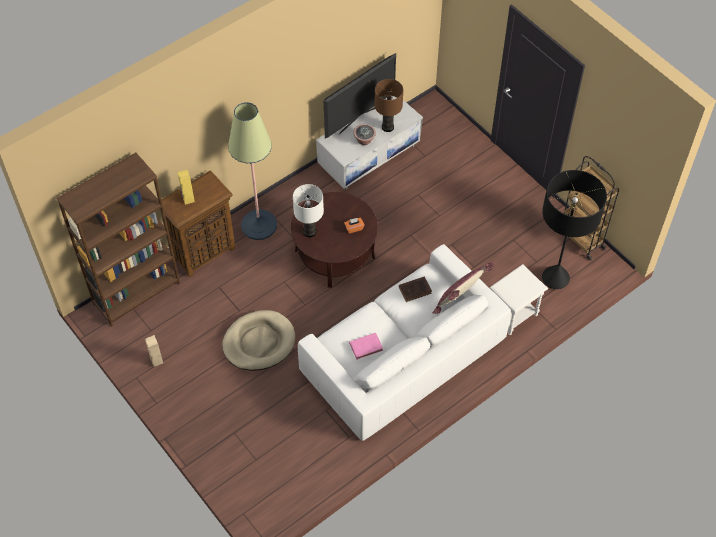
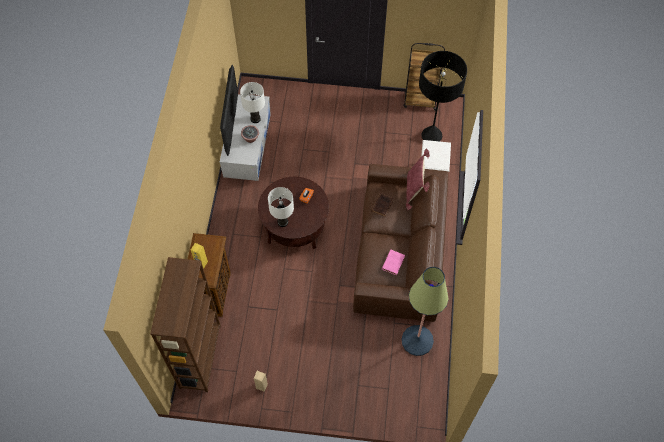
camera: 45 degrees left, 5 degrees up
beige dog bed [222,310,295,371] -> none
floor lamp [228,102,277,240] -> floor lamp moved to [402,267,449,356]
white sofa [298,244,511,441] -> brown sofa [353,164,448,322]
brown table lamp [375,79,403,132] -> white table lamp [240,82,265,123]

